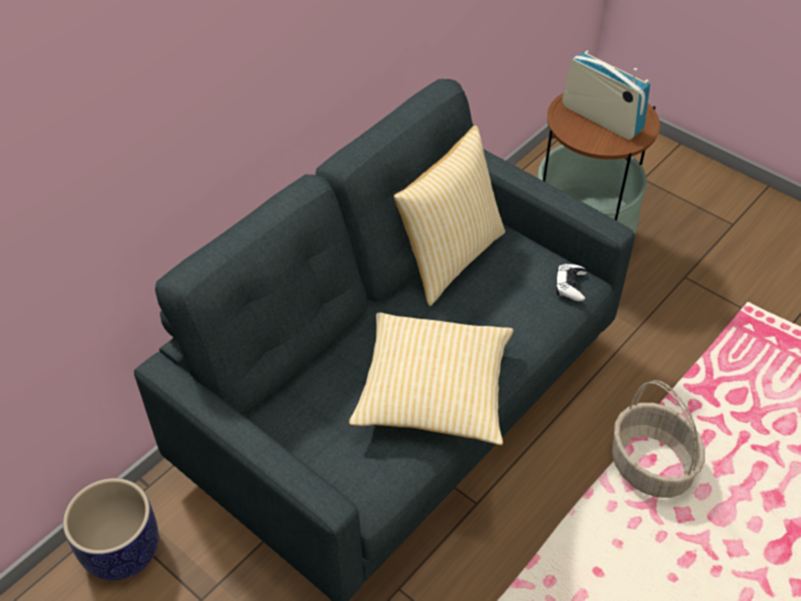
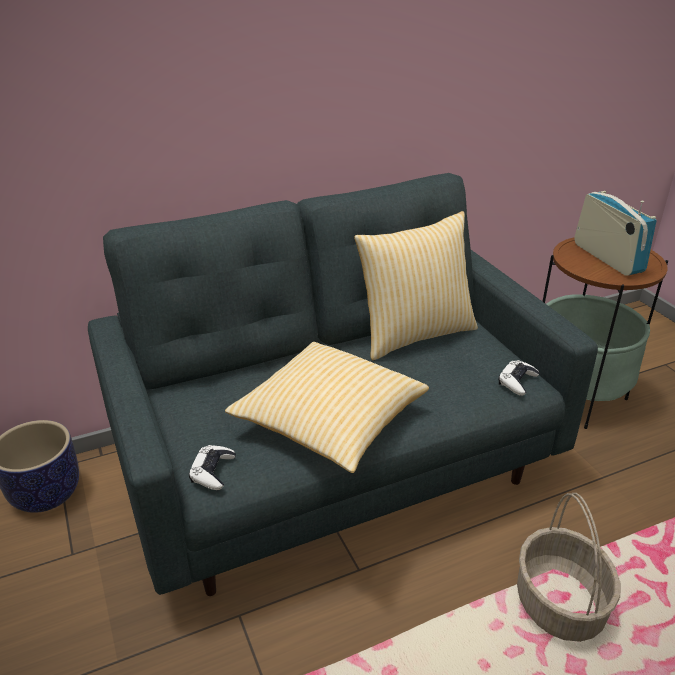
camera: 25 degrees right, 15 degrees down
none -> white game controller [189,445,236,490]

